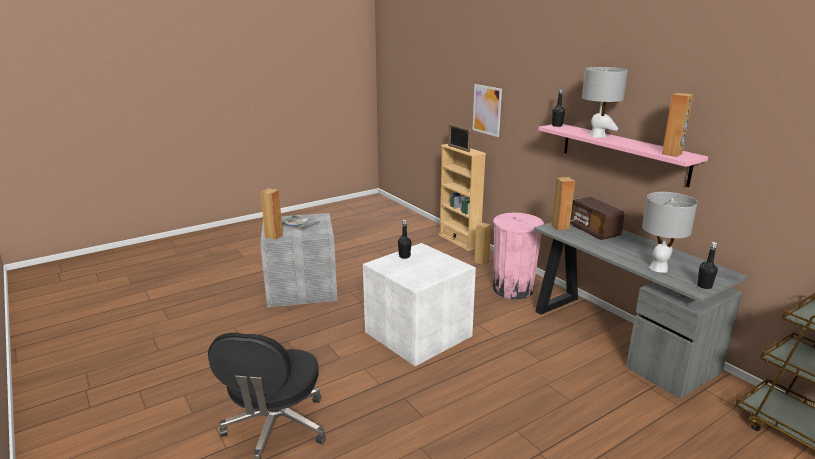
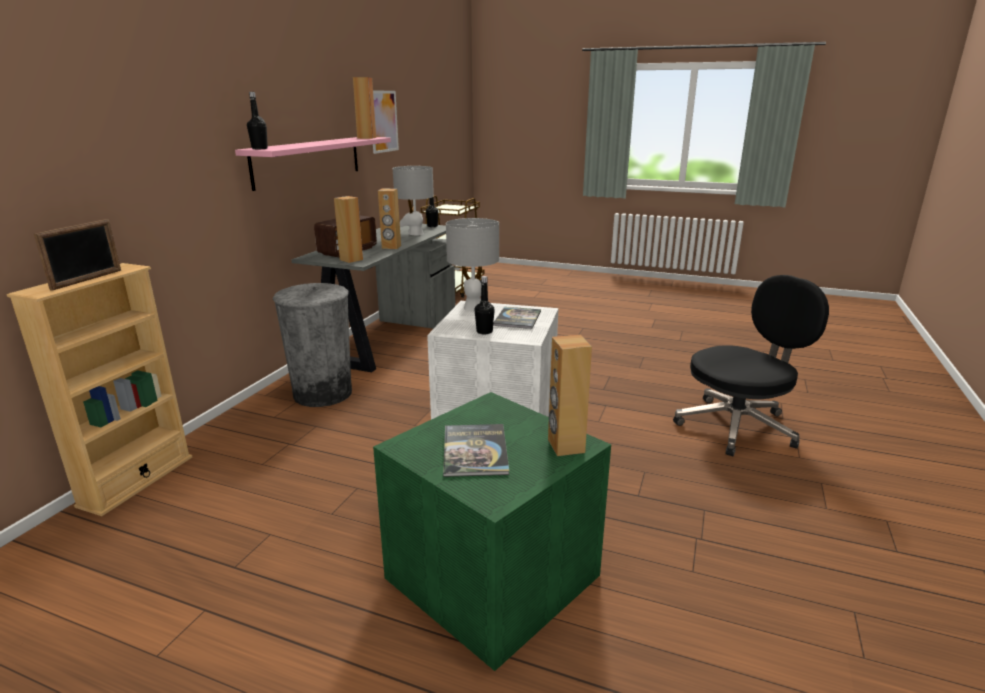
camera: 125 degrees left, 0 degrees up
grey storage box [260,213,337,308] -> green storage box [373,392,611,671]
picture [472,84,502,137] -> picture moved to [373,90,399,154]
brown speaker [474,223,491,265] -> brown speaker moved to [378,188,401,249]
pink trash can [493,213,544,299] -> grey trash can [273,283,352,407]
grey table lamp [582,67,628,138] -> grey table lamp moved to [446,218,499,311]
none -> book [493,307,541,329]

